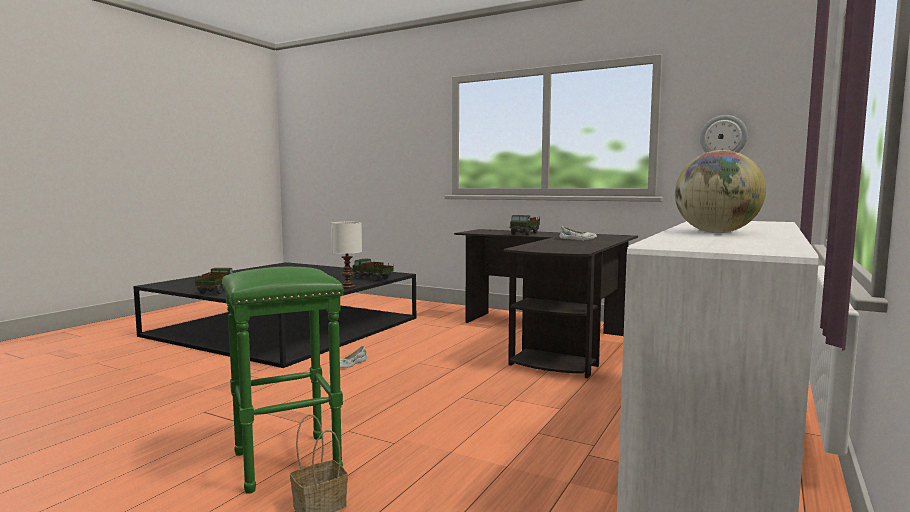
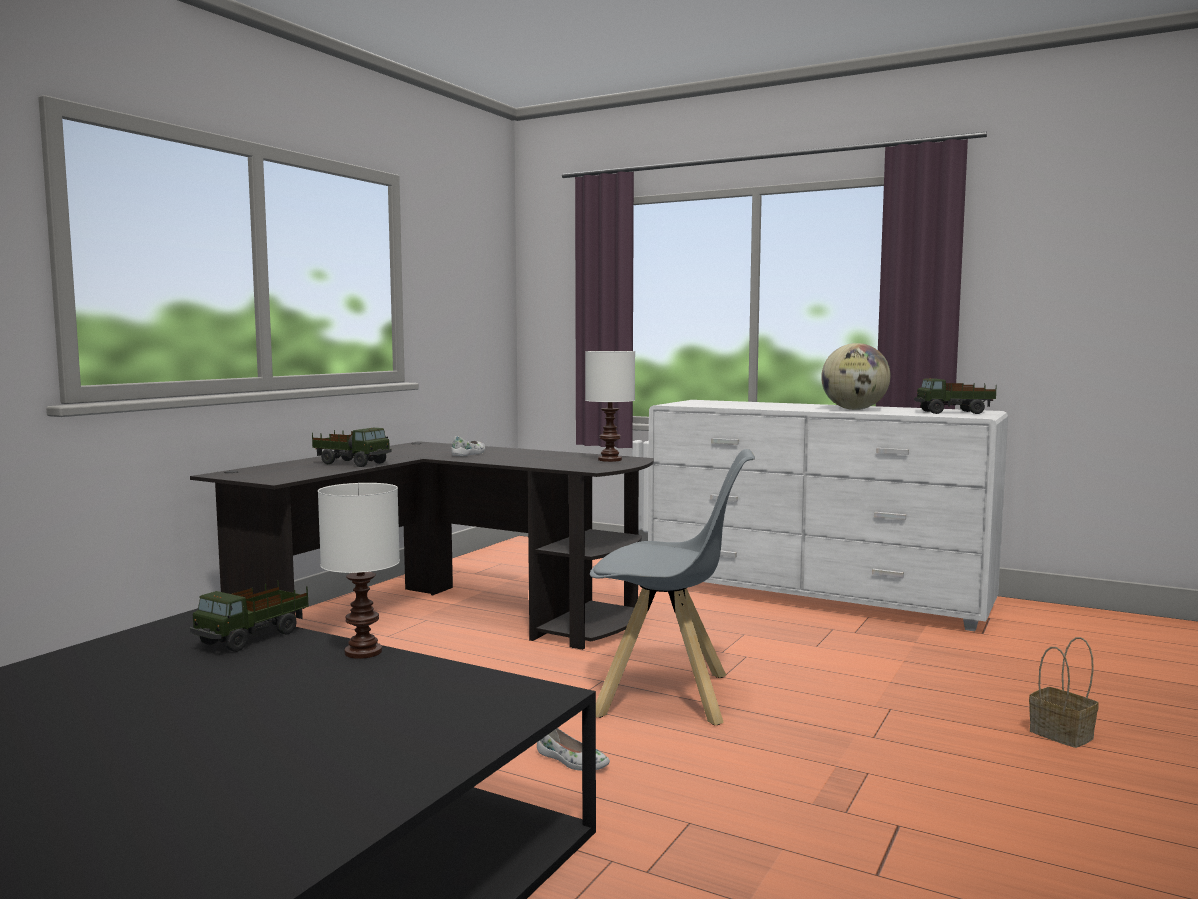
camera: 90 degrees left, 0 degrees up
toy truck [195,267,233,294] -> toy truck moved to [914,378,996,414]
green stool [222,267,343,494] -> none
wall clock [700,115,747,153] -> none
none -> white table lamp [585,351,635,462]
none -> grey chair [590,449,755,725]

